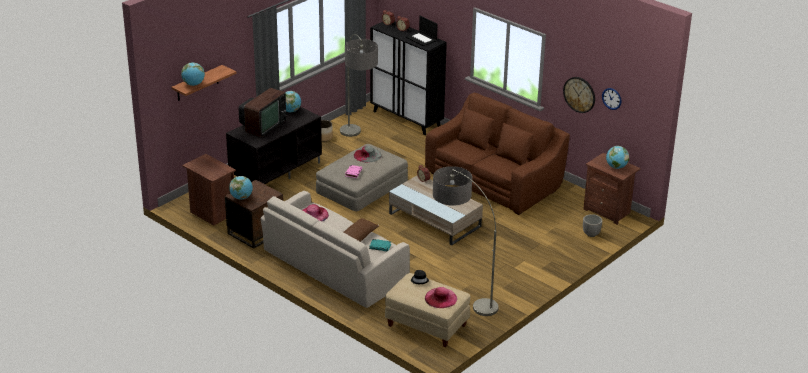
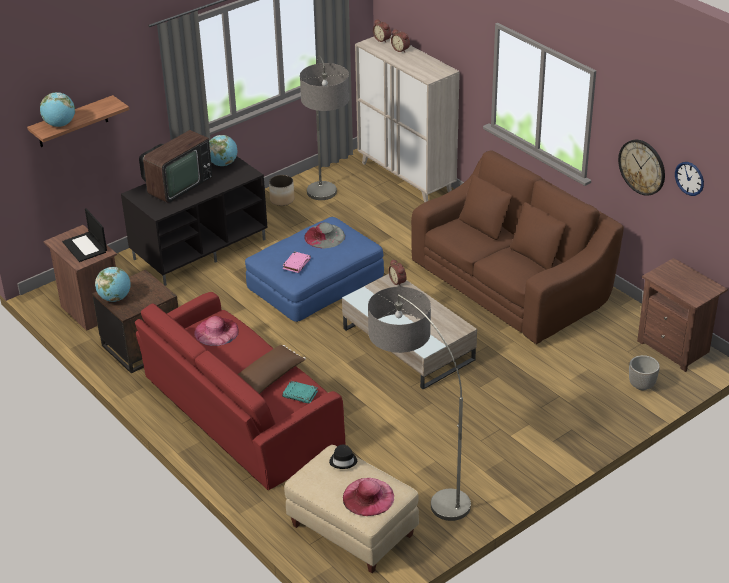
camera: 10 degrees right, 5 degrees up
beige sofa [261,191,410,308] -> red sofa [135,292,346,490]
beige ottoman [316,144,408,212] -> blue ottoman [245,217,384,322]
black cabinet [370,21,447,135] -> beige cabinet [355,35,460,202]
laptop [406,16,438,46] -> laptop moved to [62,208,107,262]
globe [606,146,629,169] -> none

